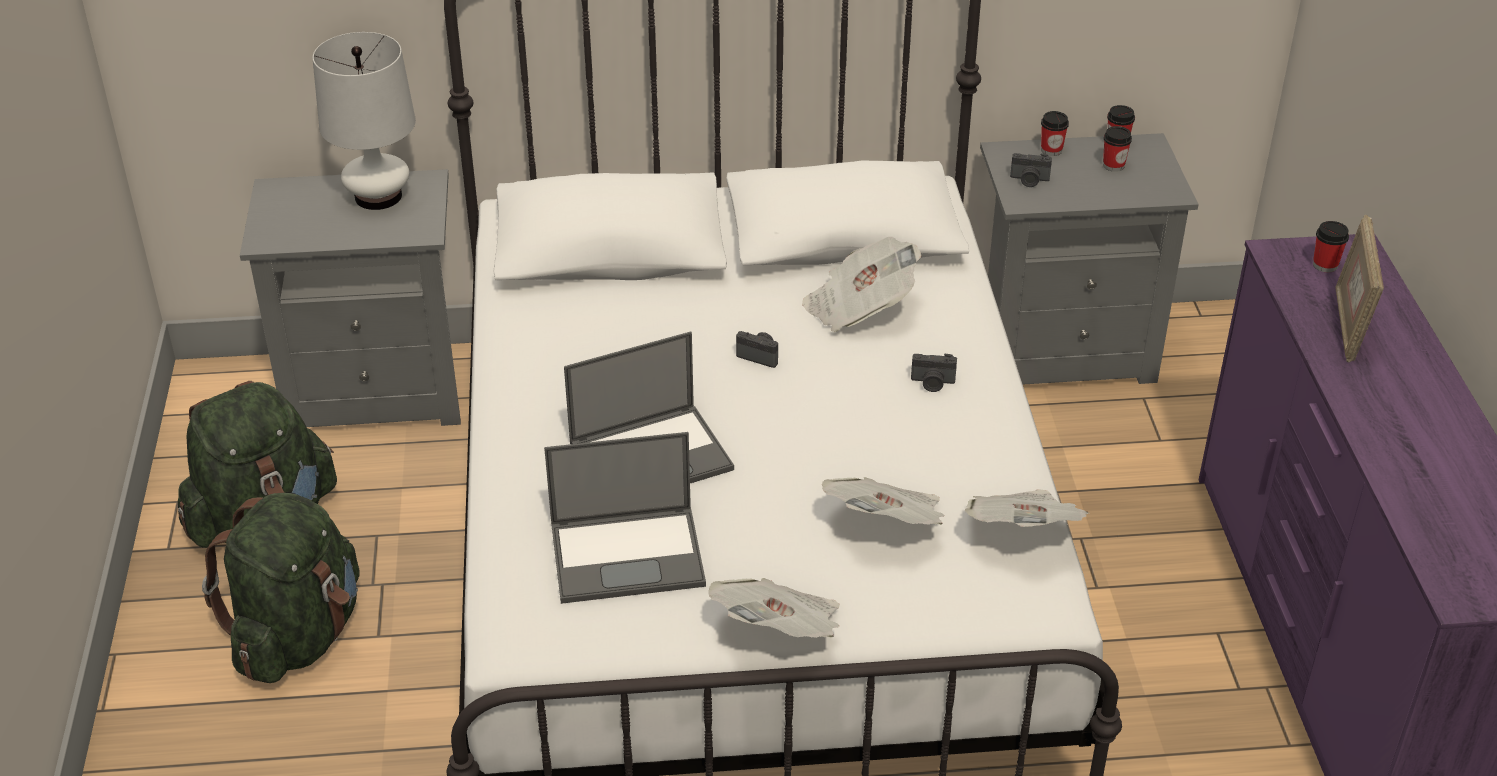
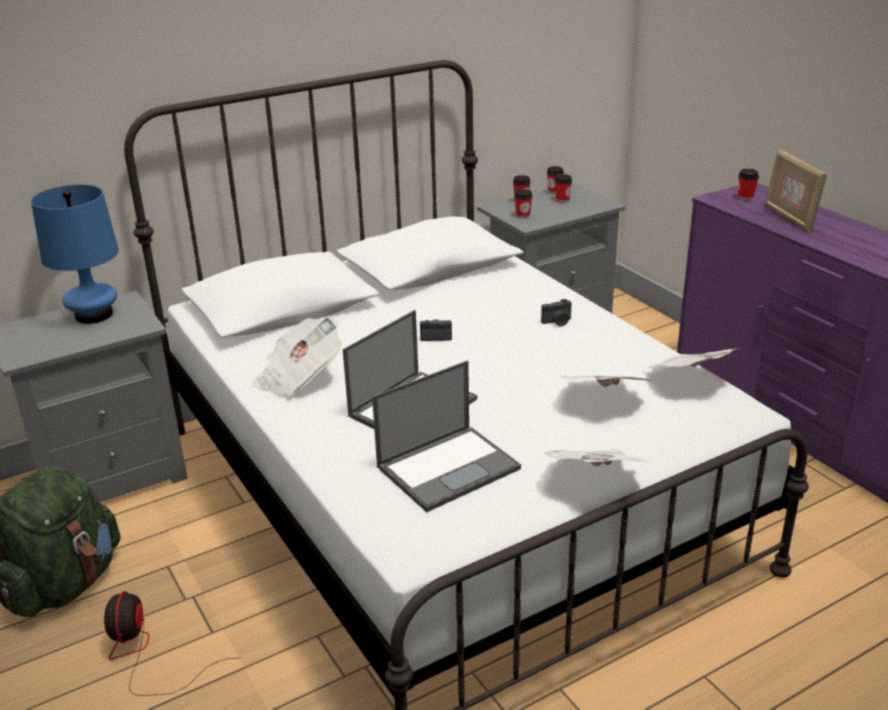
camera: 25 degrees left, 10 degrees down
green backpack [202,493,359,683] -> fan [104,591,236,696]
white table lamp [313,32,416,210] -> blue table lamp [31,185,119,324]
newspaper [802,237,922,332] -> newspaper moved to [253,317,342,396]
camera [1010,153,1052,187] -> cup [514,189,532,219]

